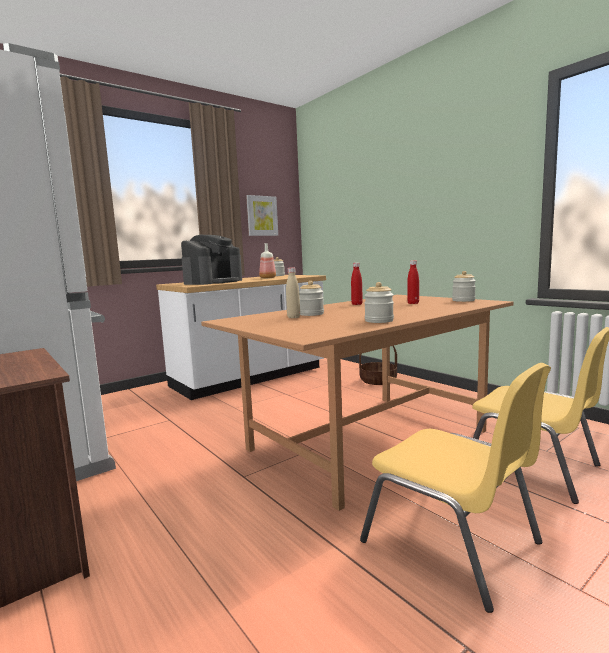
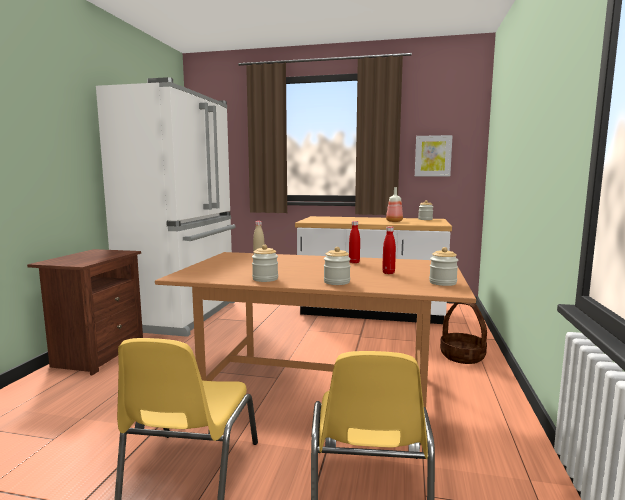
camera: 50 degrees right, 0 degrees up
coffee machine [181,235,242,285] -> none
jar [299,281,324,316] -> jar moved to [324,247,351,285]

